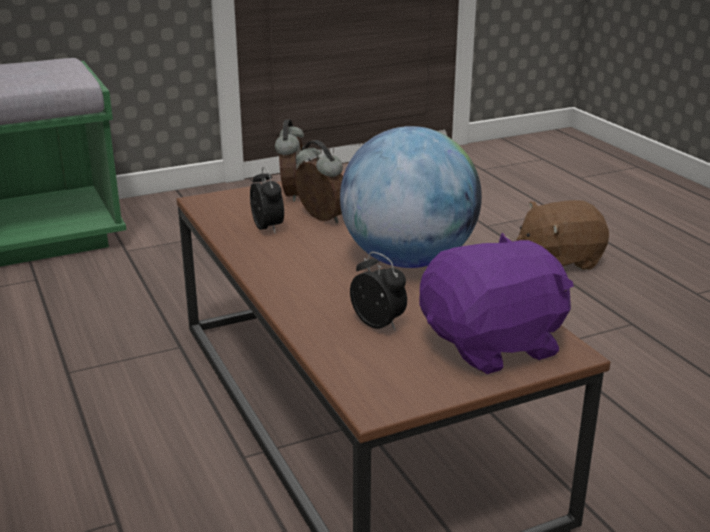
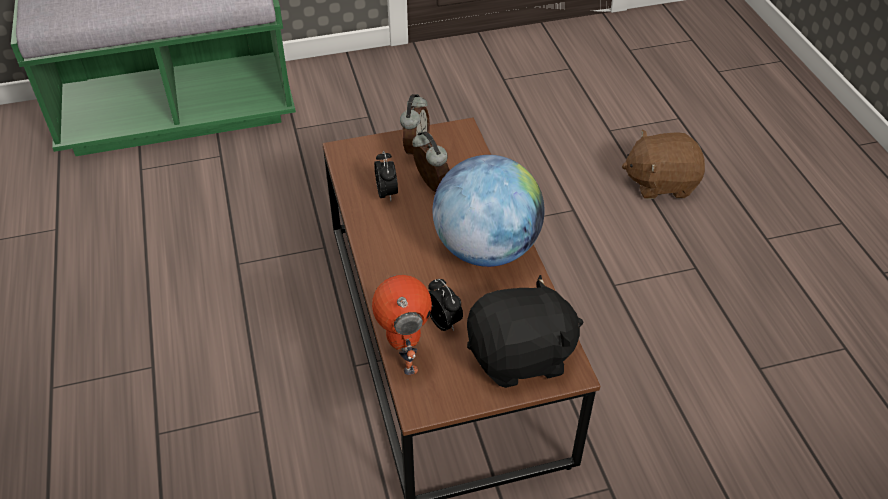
camera: 10 degrees right, 20 degrees up
purple plush toy [419,233,574,374] -> black plush toy [467,275,583,388]
none -> toy robot [372,275,432,375]

